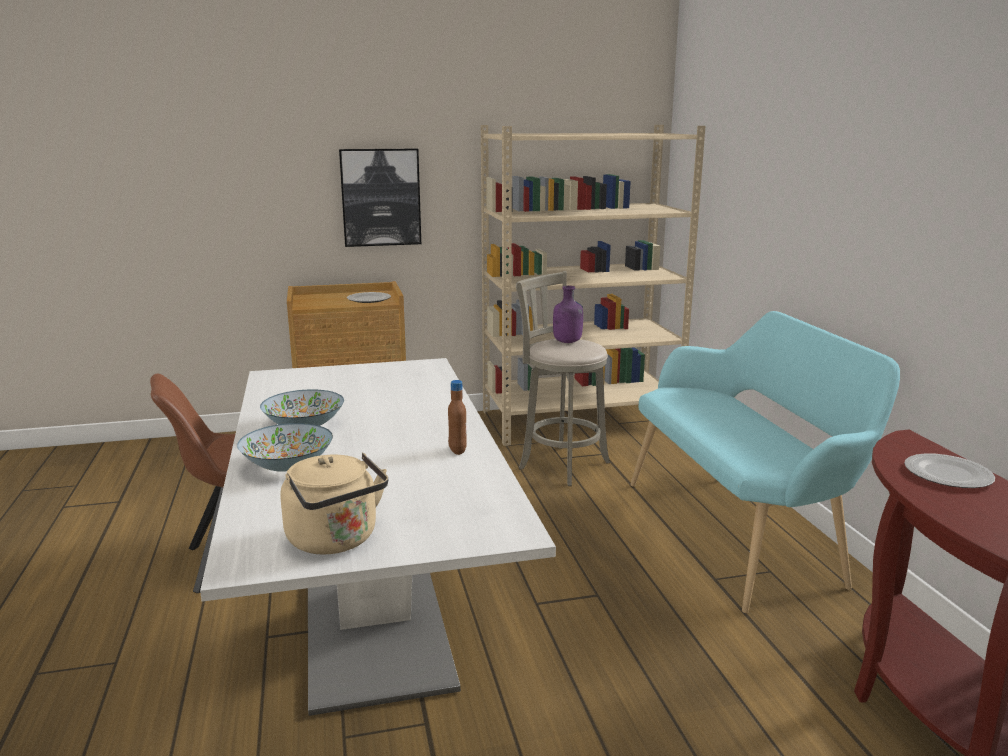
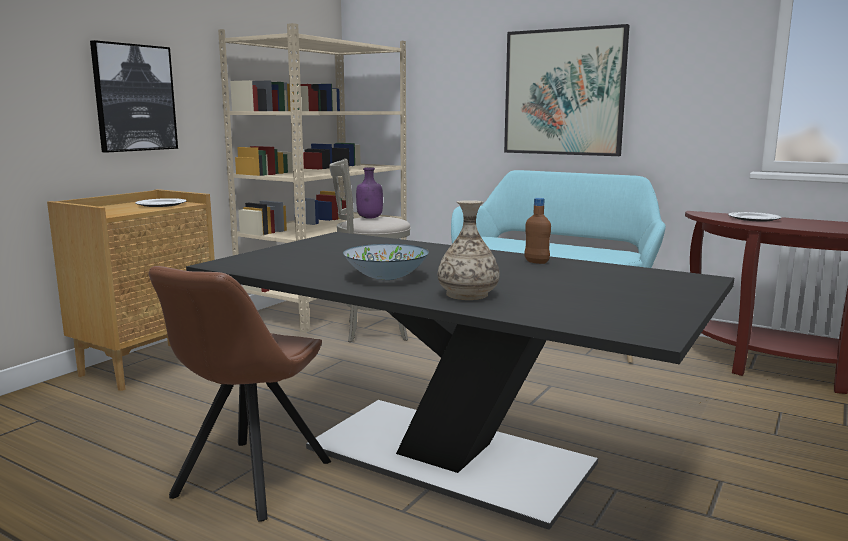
camera: 45 degrees left, 5 degrees down
white dining table [200,358,556,716] -> black dining table [186,232,734,530]
bowl [237,423,333,471] -> vase [438,200,499,300]
beige kettle [280,453,388,555] -> none
none -> picture [504,24,630,156]

